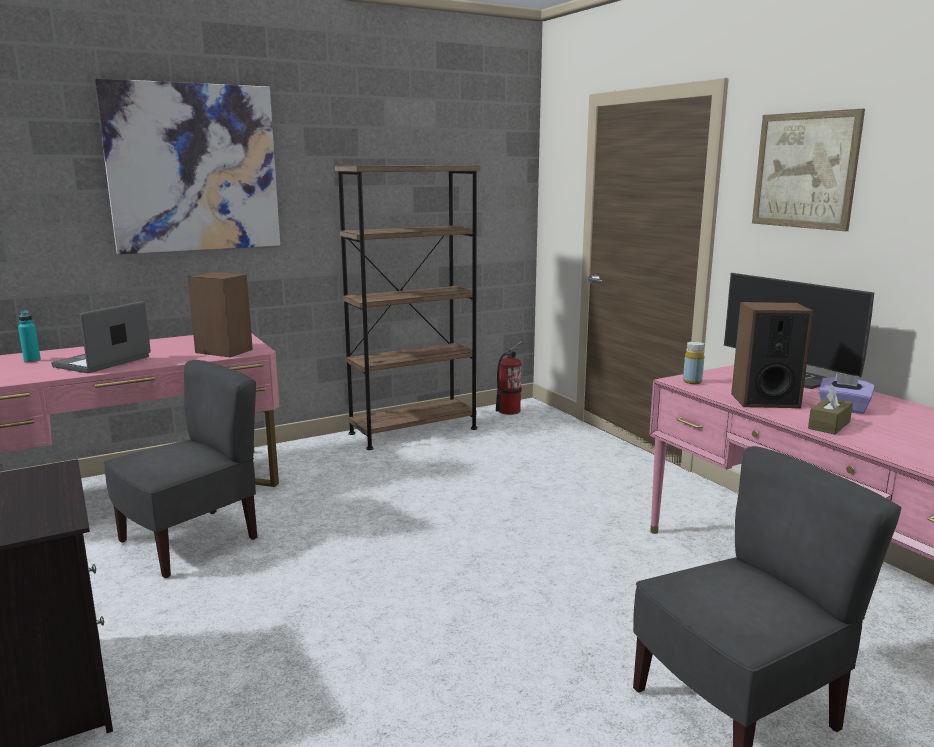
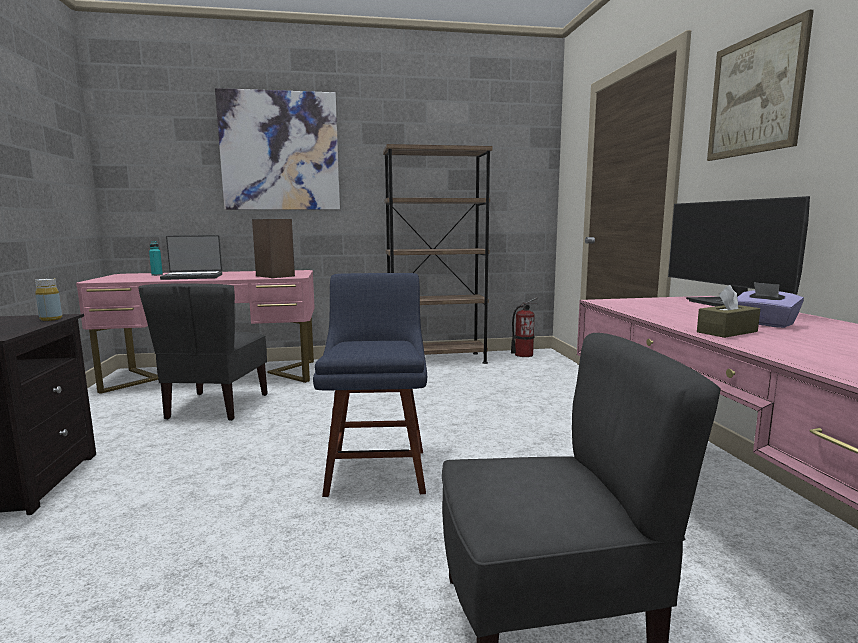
camera: 20 degrees right, 5 degrees down
laptop [51,301,151,373] -> laptop turned 150 degrees counterclockwise [160,235,222,280]
grey chair [103,360,257,578] -> grey chair turned 120 degrees clockwise [138,284,268,421]
yellow bottle [683,341,704,384] -> yellow bottle moved to [35,278,62,321]
speaker [731,302,813,408] -> none
none -> blue chair [313,273,427,497]

